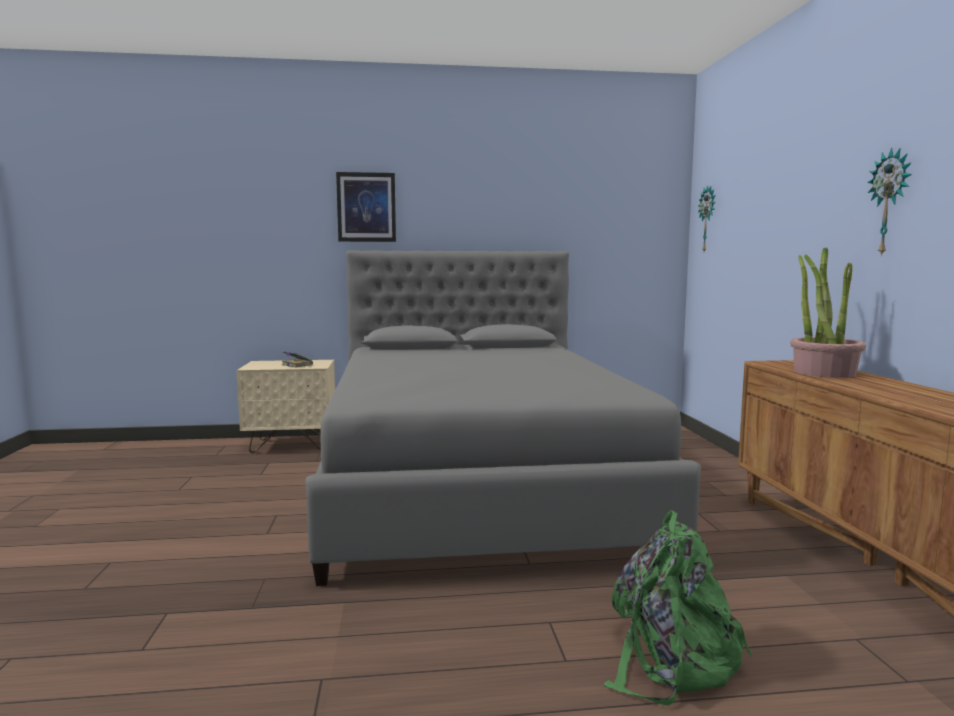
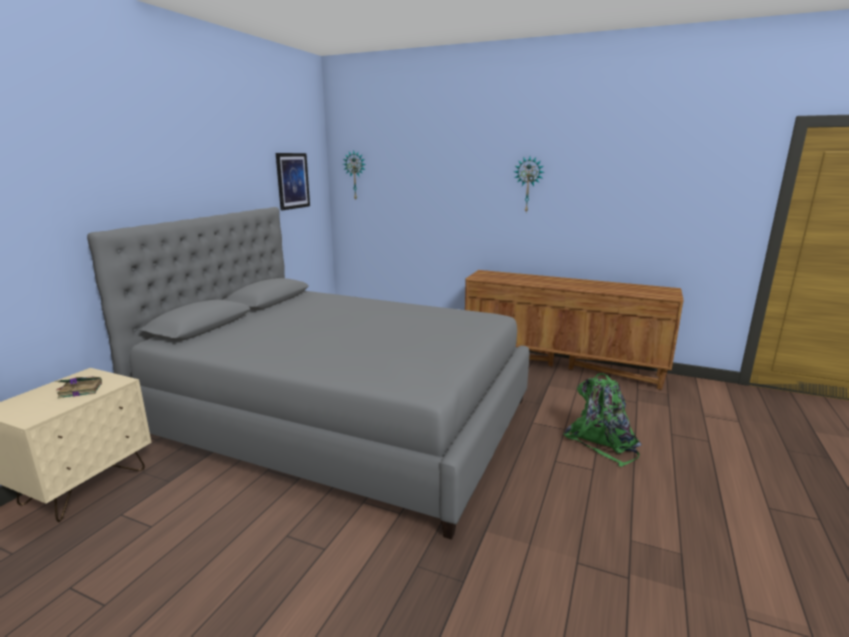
camera: 60 degrees left, 10 degrees up
picture [336,172,396,242] -> picture moved to [276,153,310,210]
potted plant [790,247,866,378] -> none

